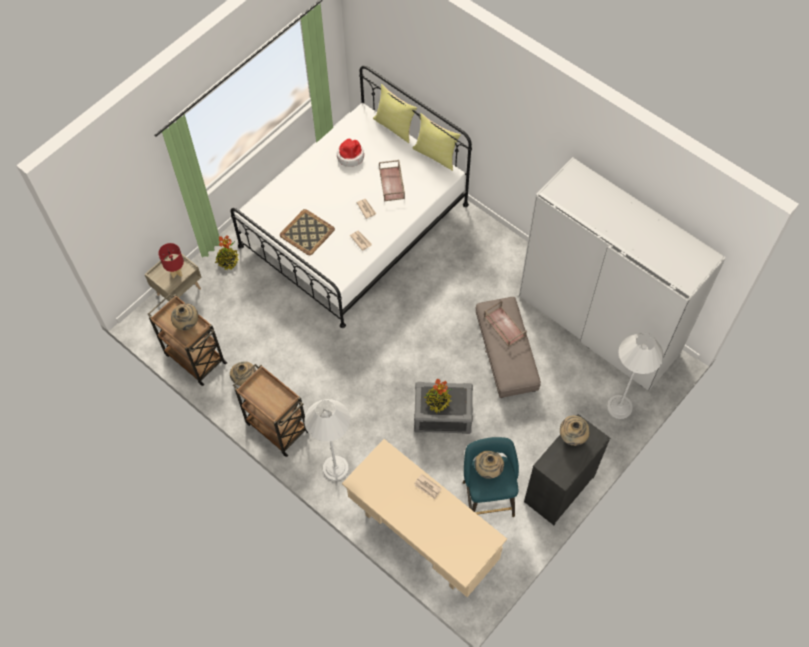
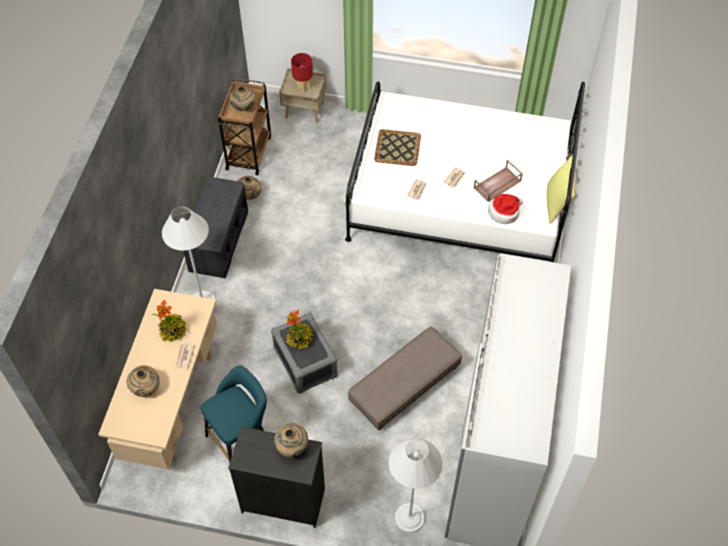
camera: 60 degrees right, 5 degrees down
potted plant [215,236,239,270] -> potted plant moved to [152,300,186,342]
brown cart [233,364,309,457] -> grey bench [183,177,248,278]
hat [337,138,364,167] -> hat moved to [488,194,523,224]
yellow pillow [373,84,417,143] -> none
beige vase [475,451,504,479] -> beige vase moved to [127,365,160,397]
brown tray [484,301,527,347] -> none

